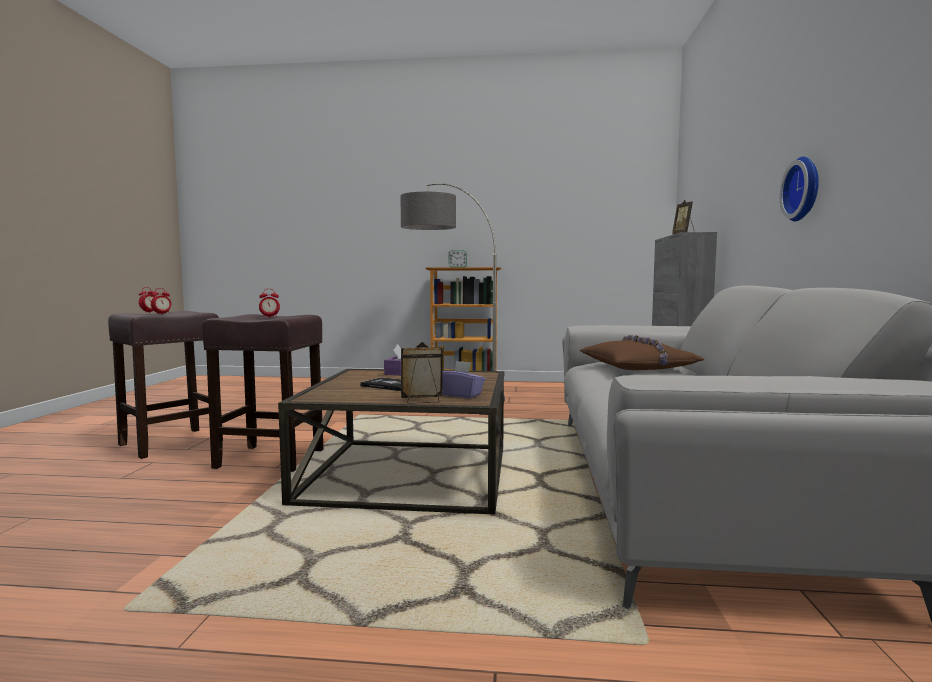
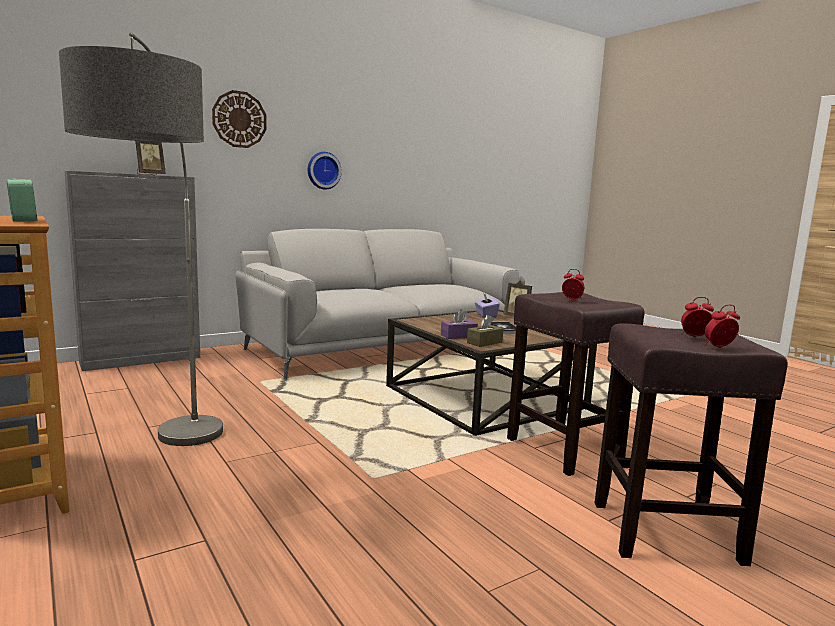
camera: 130 degrees left, 5 degrees up
brown pillow [580,335,704,370] -> none
none -> wall clock [212,90,267,148]
none -> brown tissue box [467,315,503,347]

